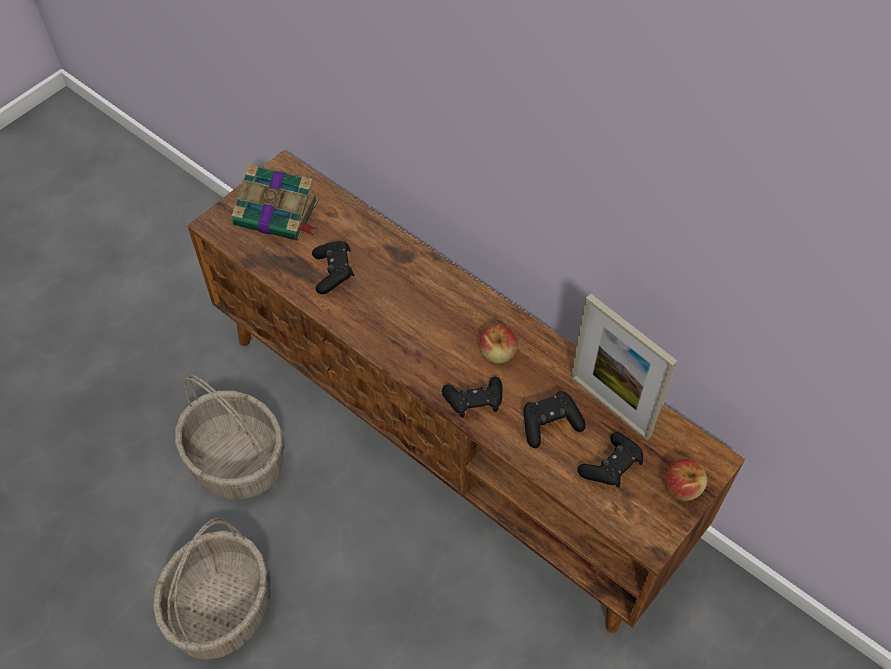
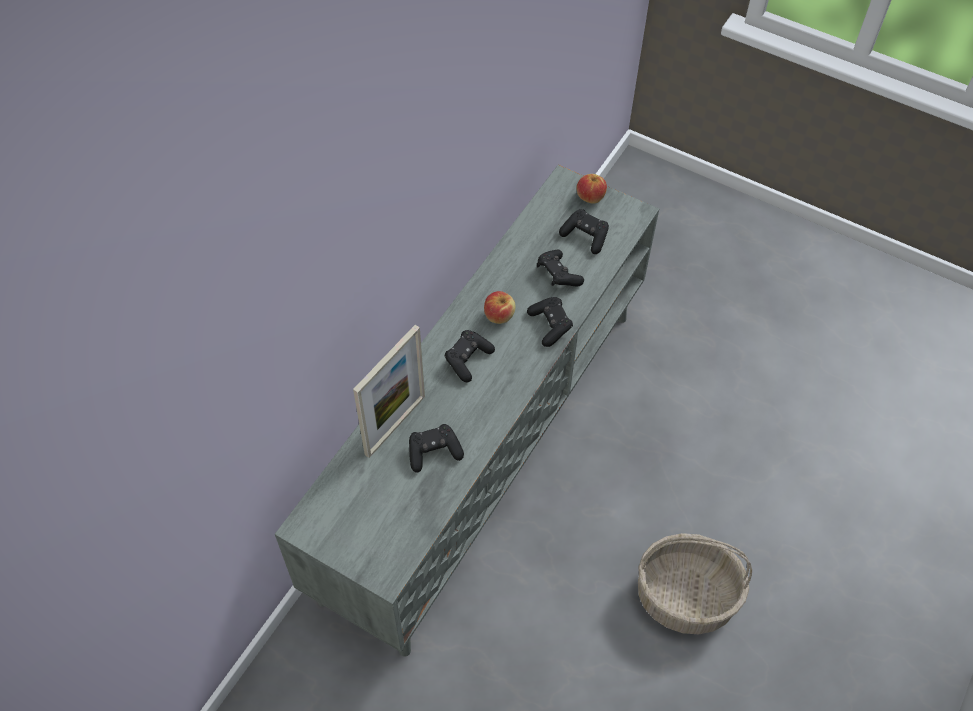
camera: 100 degrees left, 0 degrees up
basket [175,375,284,499] -> none
brown tv stand [188,150,745,633] -> grey tv stand [275,165,659,657]
book [232,164,318,240] -> none
picture frame [571,294,677,441] -> picture frame moved to [353,325,425,458]
none -> black game controller [444,330,495,382]

